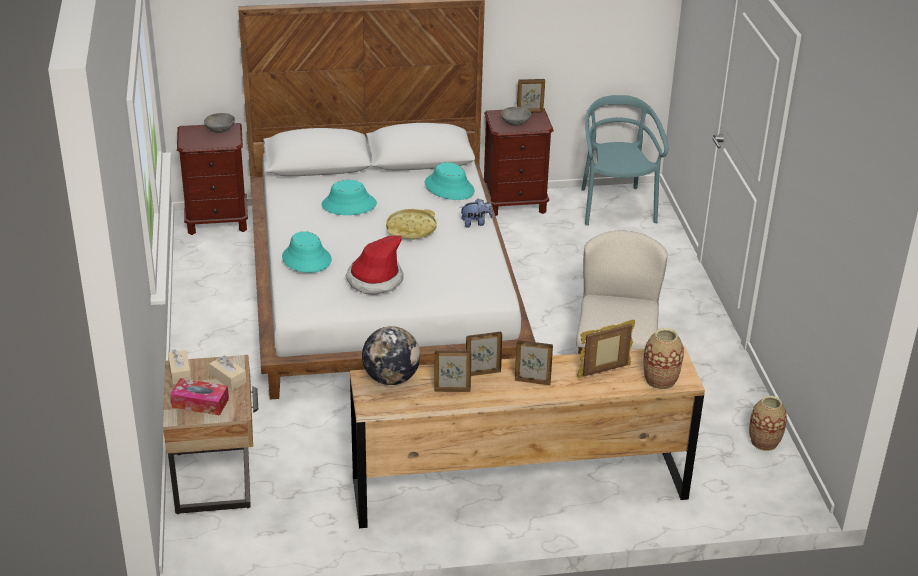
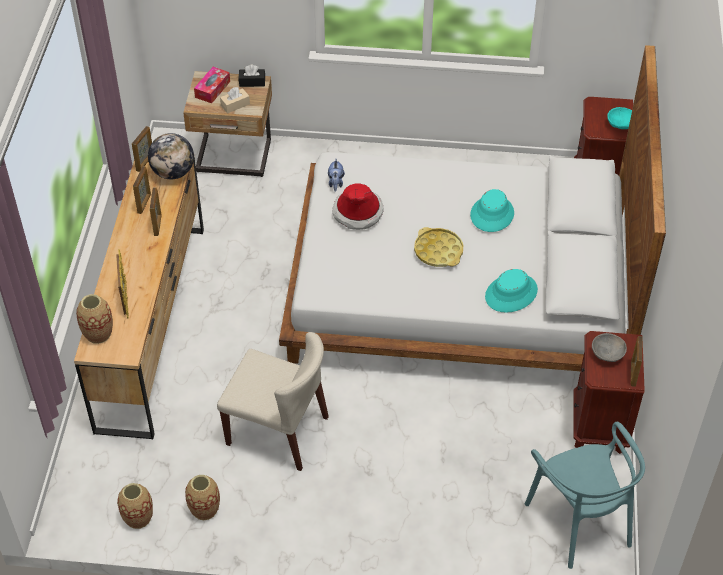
camera: 105 degrees right, 15 degrees up
beige tissue box [168,349,191,385] -> black tissue box [239,65,265,87]
grey bowl [204,113,235,133] -> turquoise bowl [607,107,632,129]
turquoise hat [282,231,332,273] -> none
plush toy [461,199,493,228] -> plush toy moved to [328,158,345,192]
picture frame [515,340,553,385] -> picture frame moved to [132,126,152,172]
turquoise chair [581,95,668,225] -> turquoise chair turned 60 degrees clockwise [525,422,645,569]
none -> vase [185,475,220,520]

